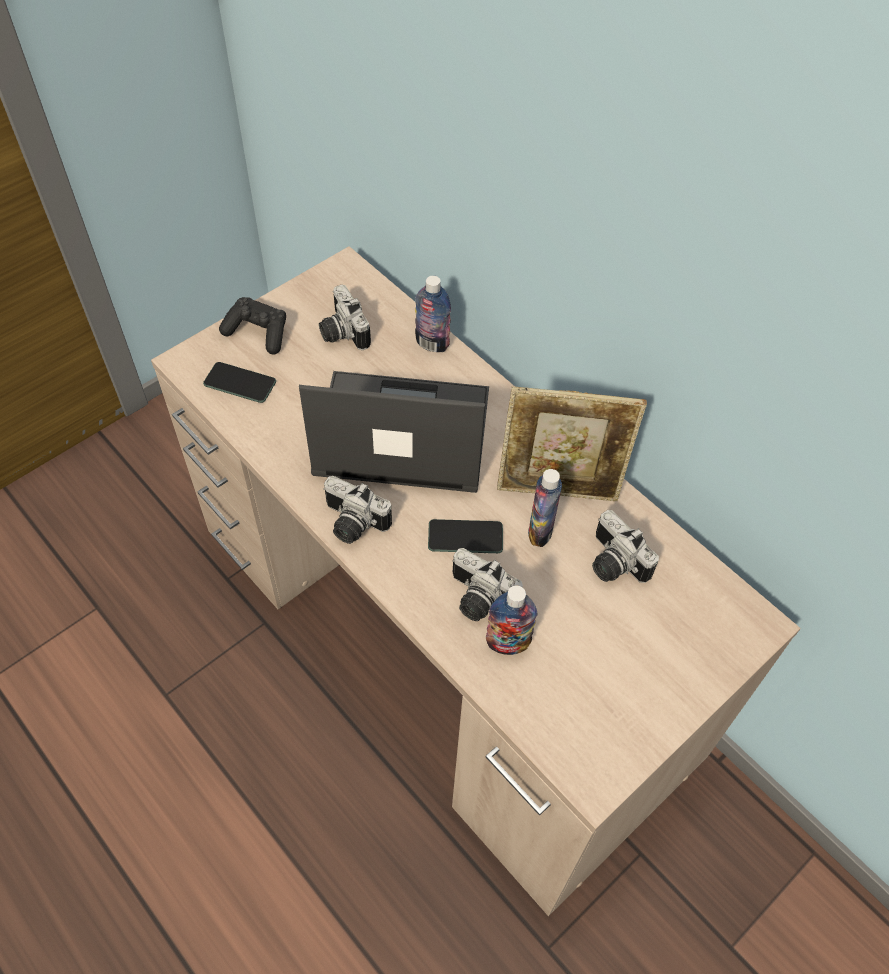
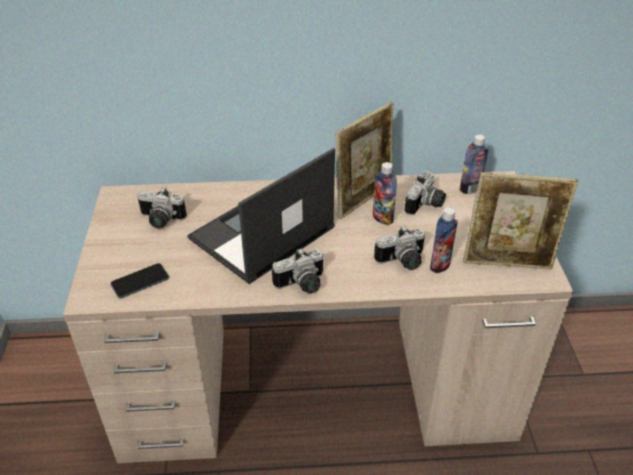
camera: 50 degrees left, 15 degrees down
black game controller [219,297,286,355] -> none
bottle [415,276,451,352] -> bottle moved to [460,134,488,194]
phone [428,519,503,553] -> none
camera [592,510,659,583] -> camera turned 60 degrees counterclockwise [405,172,446,215]
none -> picture frame [463,172,579,269]

